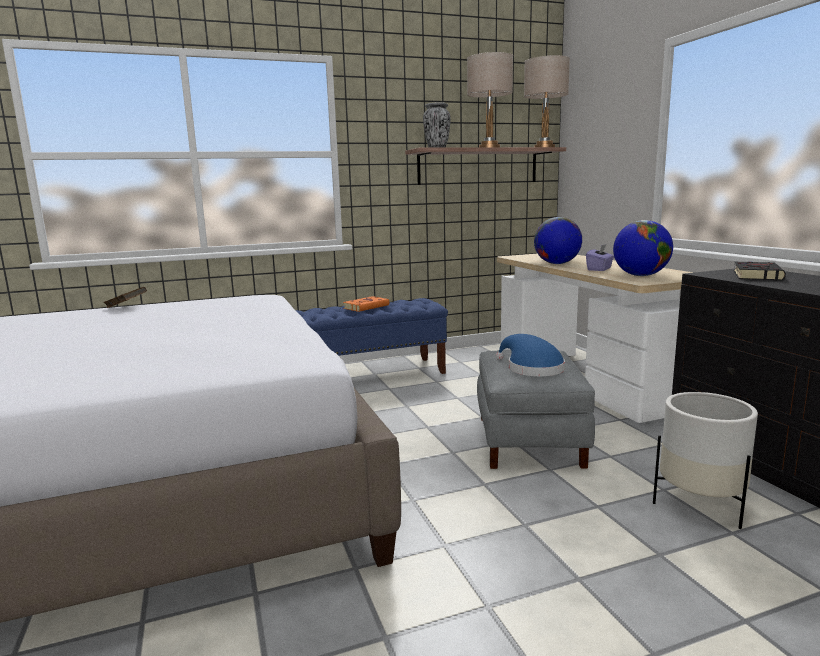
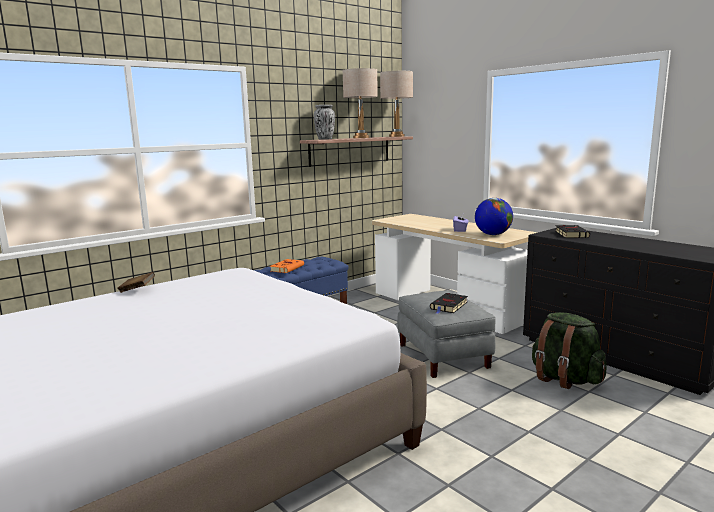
camera: 20 degrees left, 0 degrees up
blue hat [496,334,565,376] -> black book [430,293,468,314]
globe [534,217,582,264] -> none
white planter [653,392,758,529] -> green backpack [532,312,607,389]

